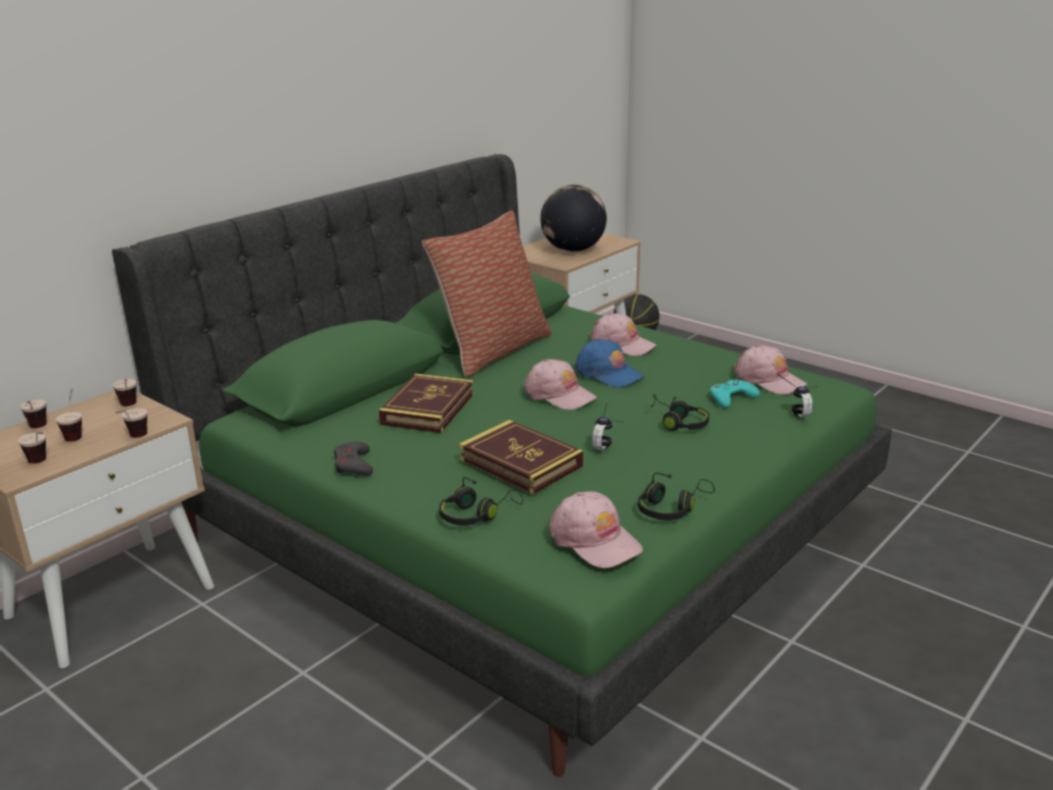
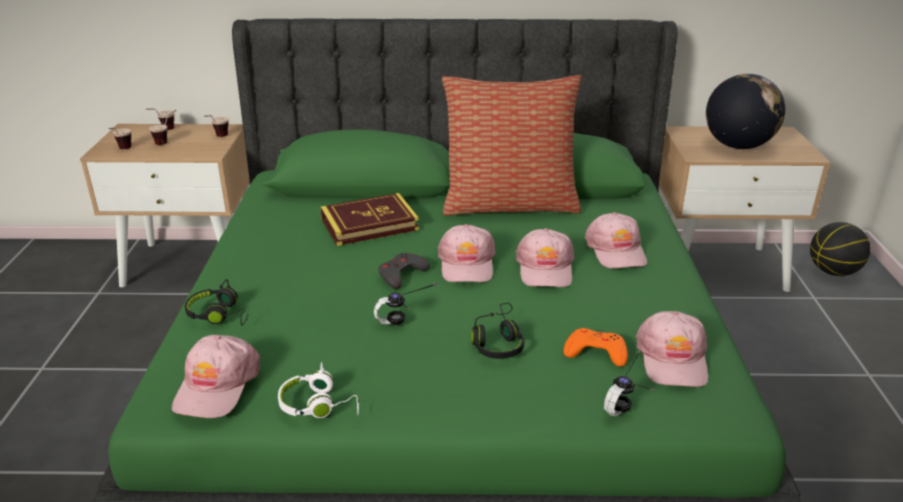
camera: 50 degrees right, 5 degrees up
cup [115,408,147,438] -> none
grey game controller [333,442,373,476] -> grey game controller moved to [378,253,430,289]
book [459,420,583,494] -> none
blue cap [575,339,644,388] -> pink cap [516,228,574,287]
black headphones [638,473,715,520] -> white headphones [278,362,359,418]
turquoise game controller [710,379,760,408] -> orange game controller [564,328,628,367]

